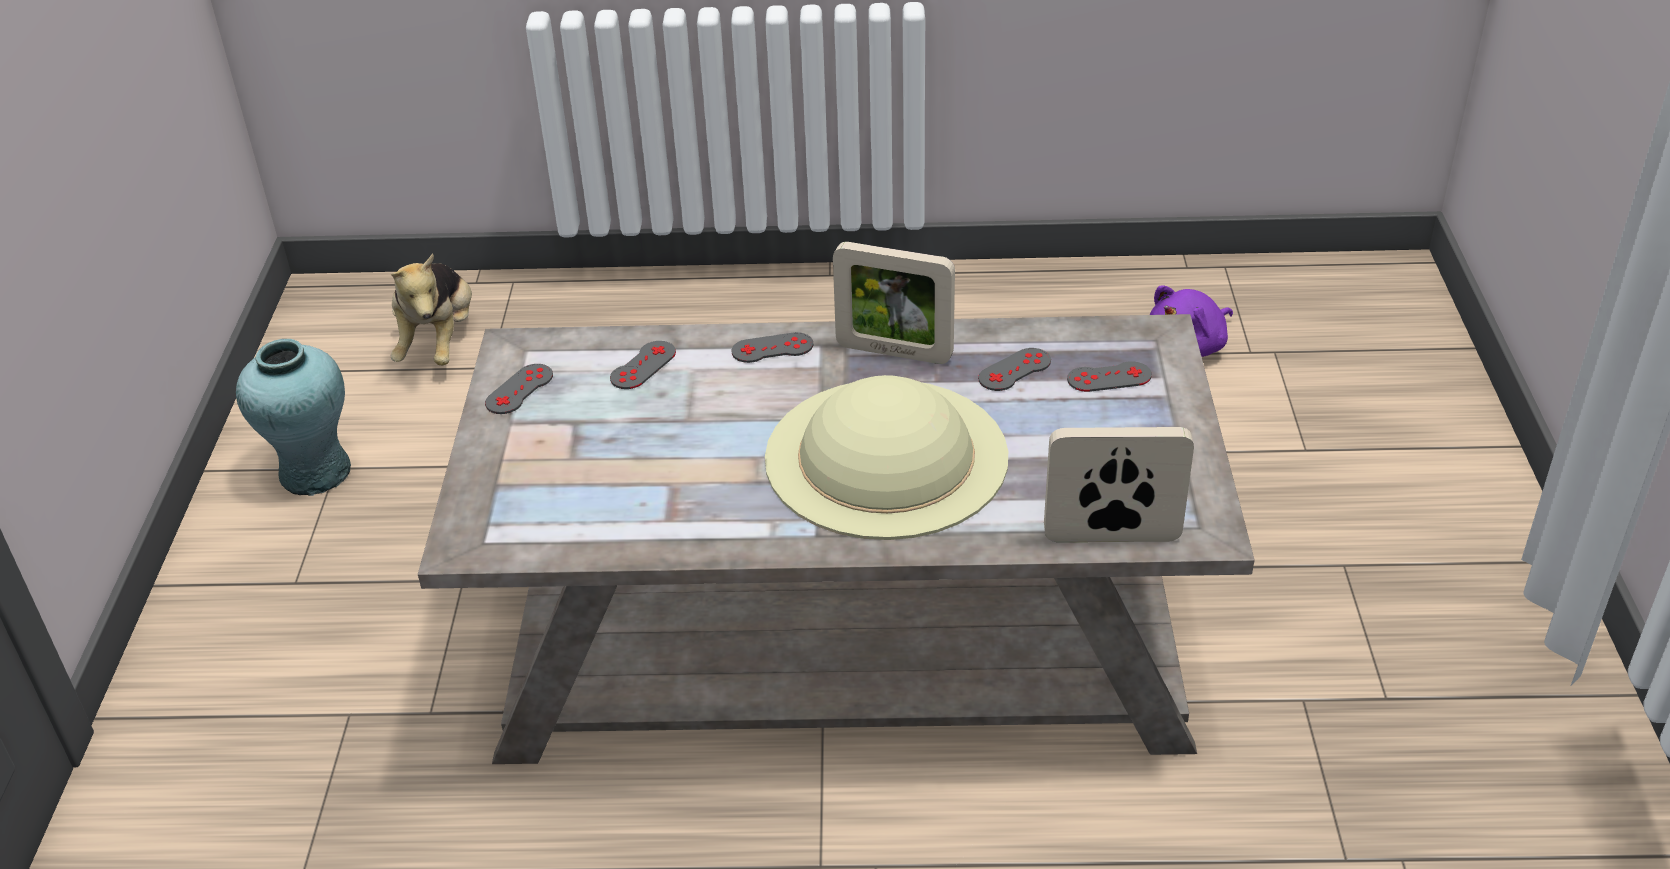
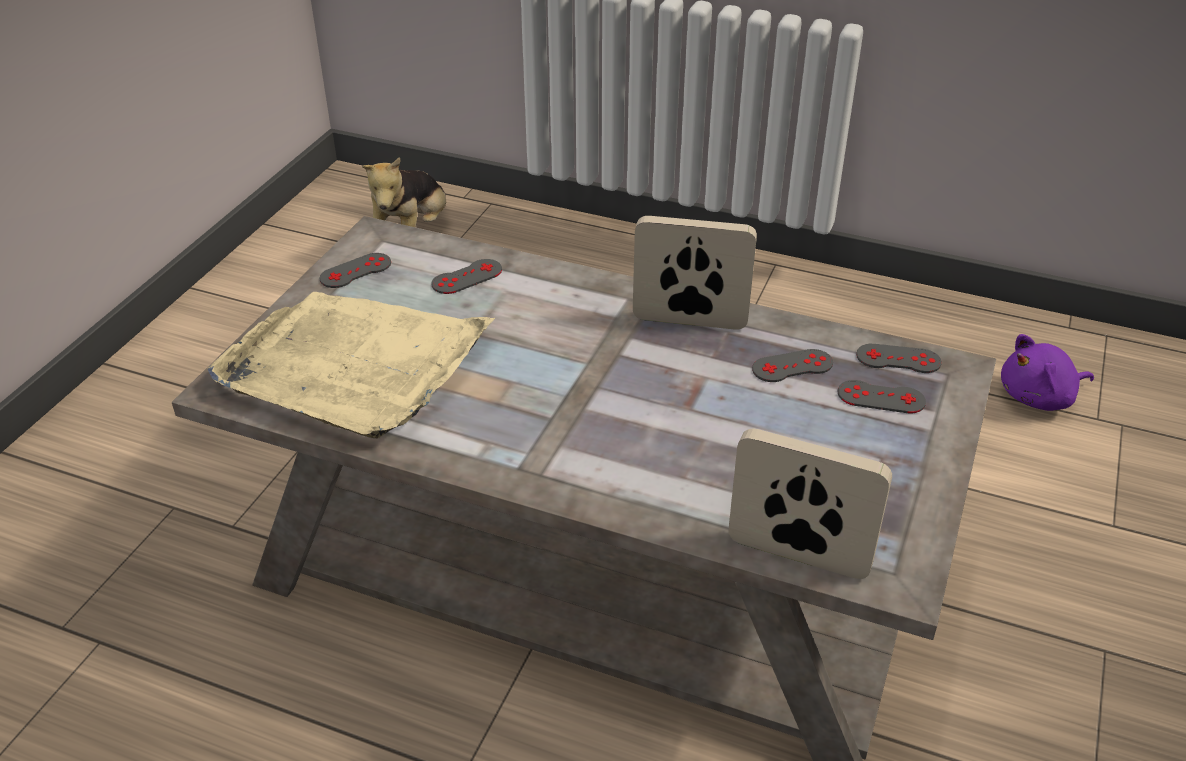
camera: 20 degrees right, 0 degrees up
turquoise vase [236,339,351,496] -> none
grey game controller [732,332,813,363] -> grey game controller moved to [856,344,942,373]
beige hat [765,375,1008,540] -> none
picture frame [833,242,955,364] -> picture frame turned 150 degrees clockwise [633,216,757,330]
none -> beige tray [208,292,495,438]

